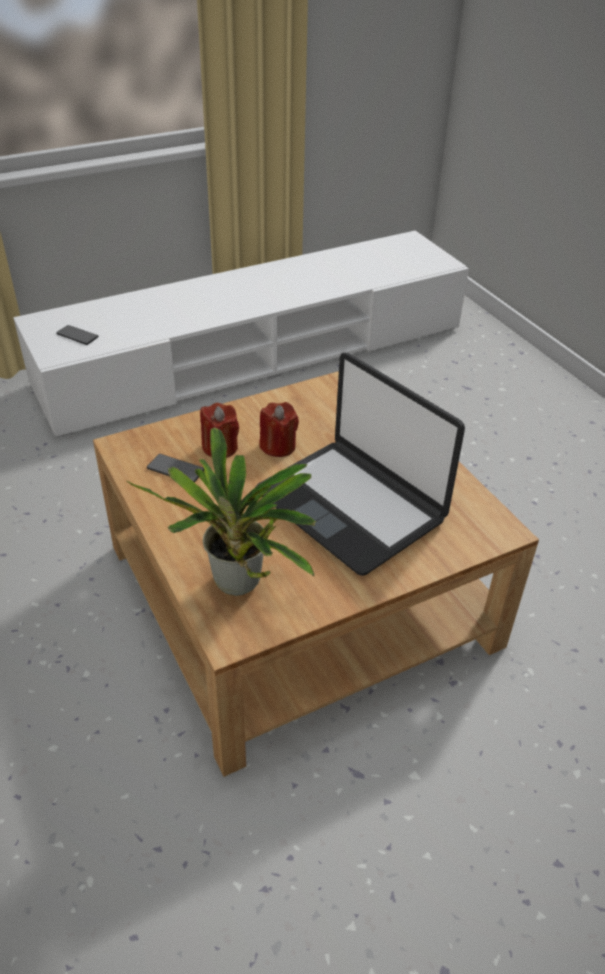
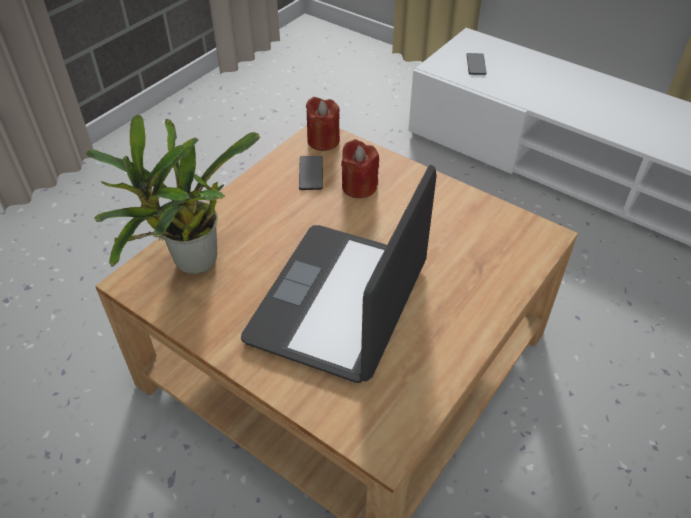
camera: 65 degrees right, 5 degrees up
red candle [259,402,299,457] -> red candle moved to [306,97,340,151]

